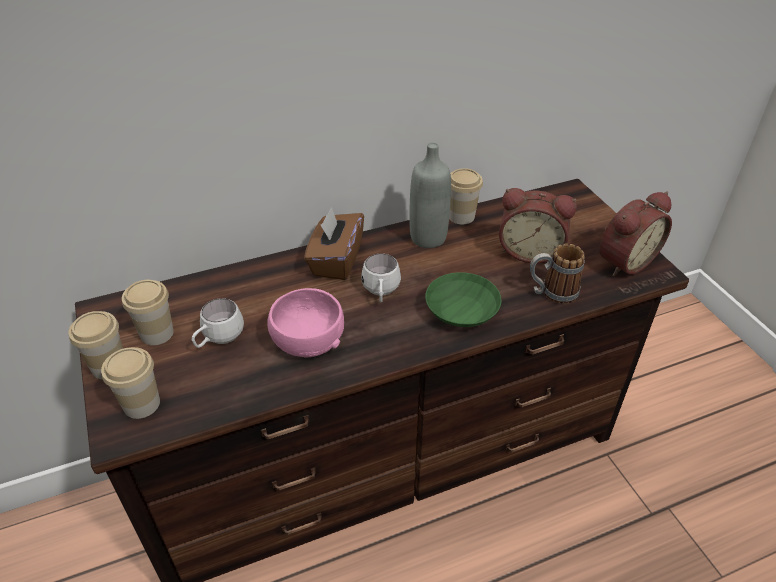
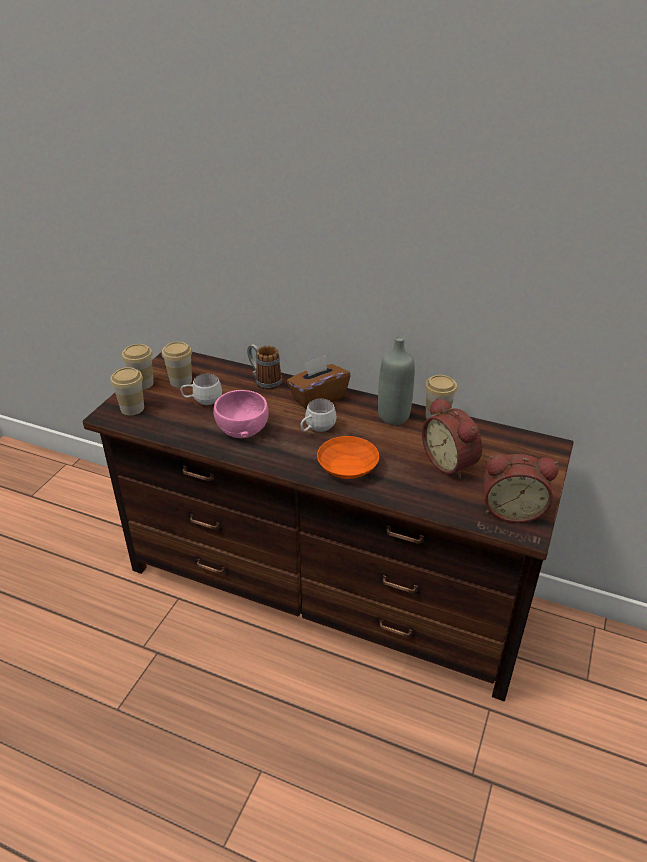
camera: 45 degrees right, 5 degrees down
green bowl [425,272,502,327] -> orange bowl [317,436,379,479]
mug [530,244,585,304] -> mug moved to [247,344,282,390]

